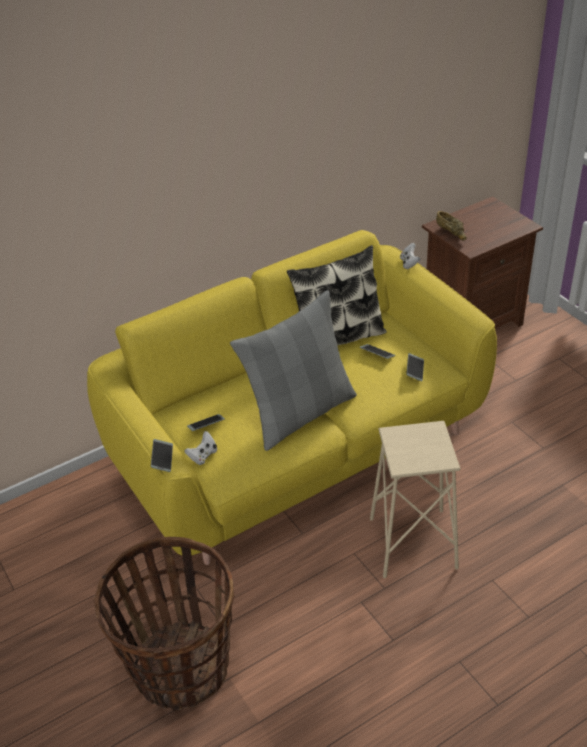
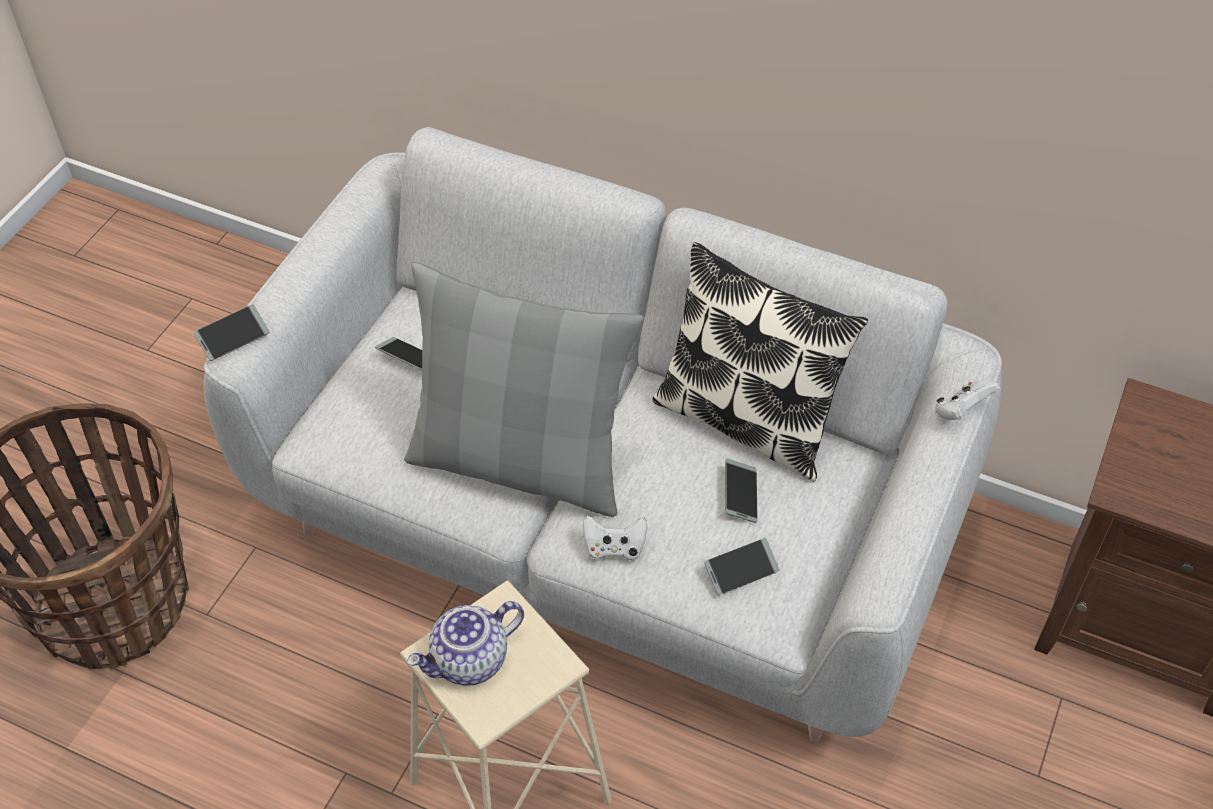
camera: 55 degrees right, 10 degrees up
yellow sofa [87,230,497,565] -> grey sofa [203,127,1002,742]
white game controller [185,431,217,465] -> white game controller moved to [583,515,648,561]
brown bowl [436,211,467,241] -> none
none -> teapot [406,601,524,686]

